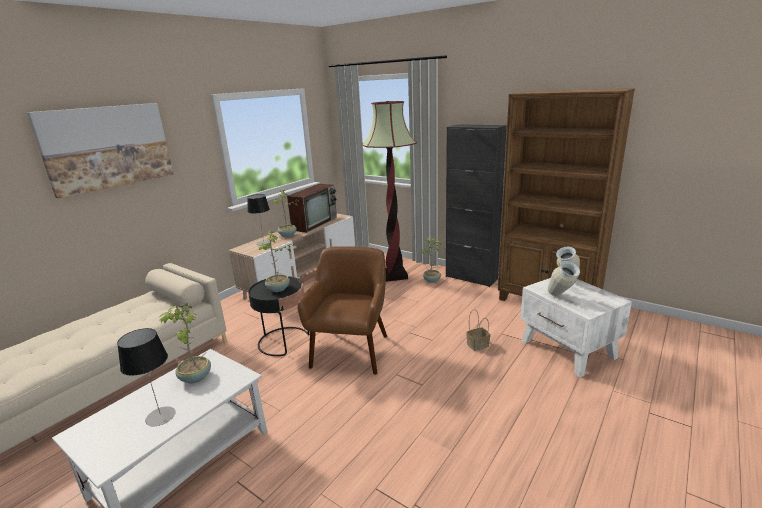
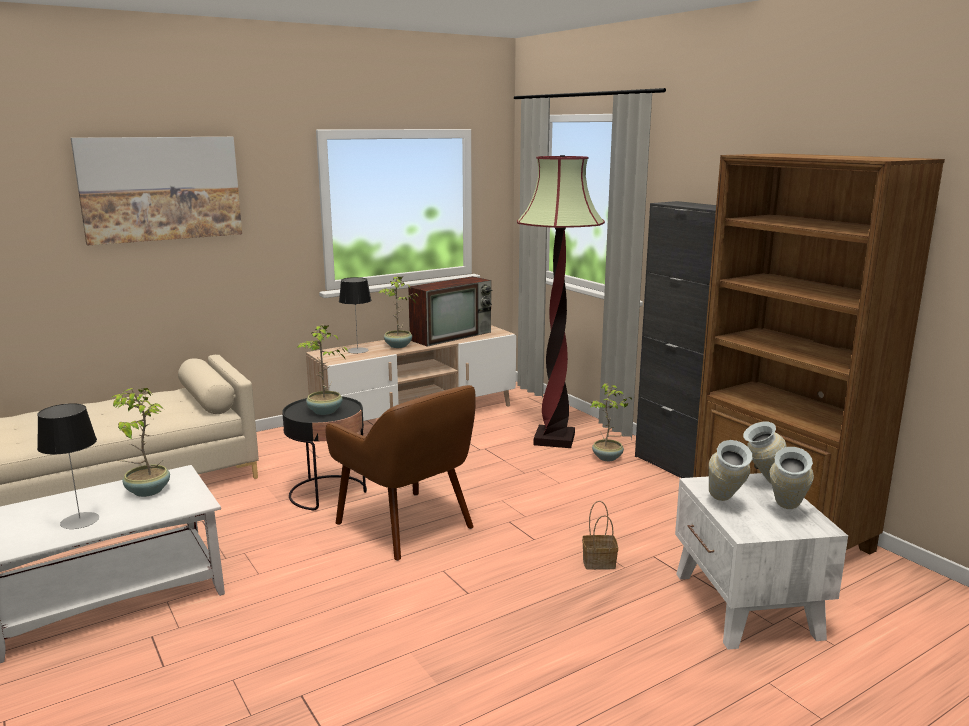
camera: 20 degrees right, 5 degrees down
brown armchair [297,246,387,375] -> brown armchair turned 105 degrees clockwise [325,385,476,561]
none -> vase [770,447,814,509]

